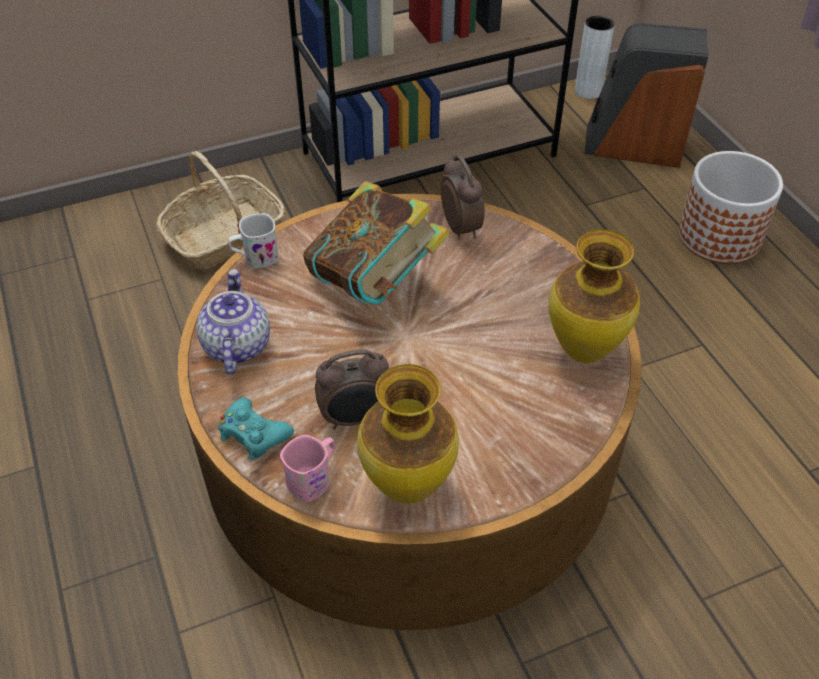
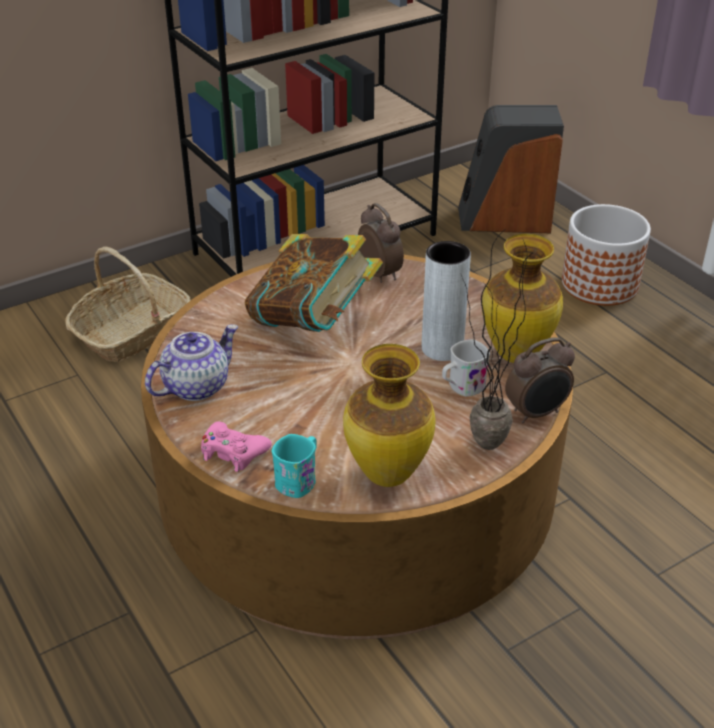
camera: 10 degrees left, 10 degrees down
teapot [197,269,270,375] -> teapot turned 60 degrees clockwise [145,324,238,401]
turquoise game controller [218,397,294,460] -> pink game controller [201,422,272,472]
white mug [228,213,279,268] -> white mug moved to [442,339,490,396]
pink mug [280,435,335,502] -> turquoise mug [272,434,317,498]
alarm clock [315,350,389,430] -> alarm clock moved to [505,337,575,424]
grey vase [575,16,614,99] -> grey vase moved to [422,241,471,361]
none -> potted plant [461,228,532,450]

